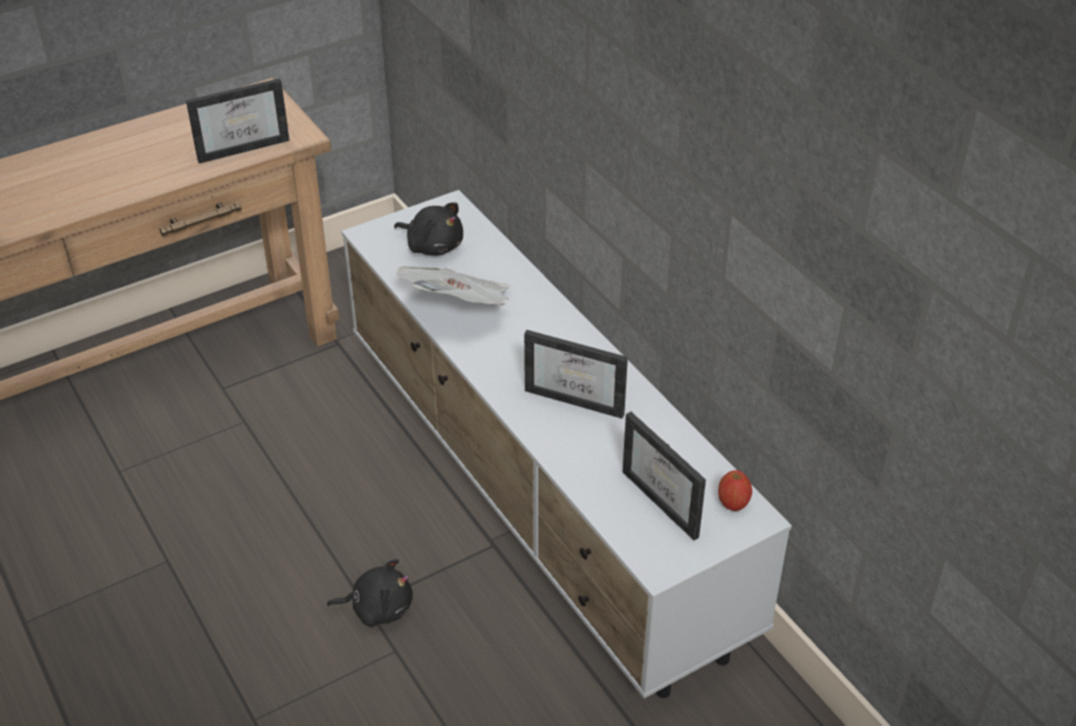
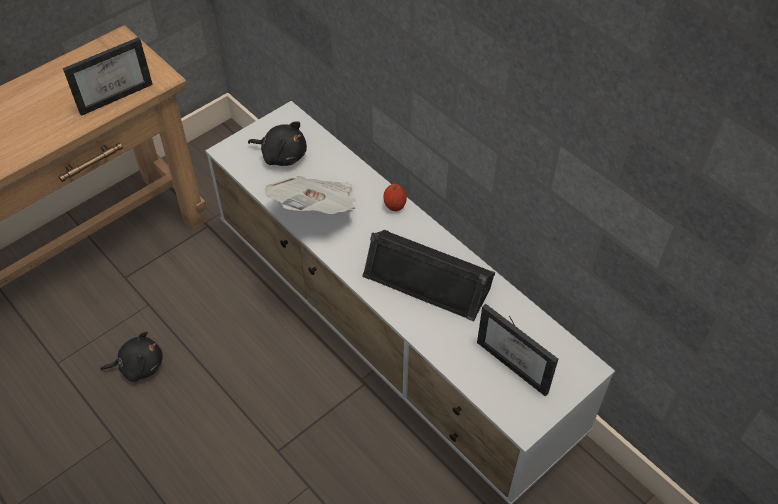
camera: 10 degrees left, 10 degrees up
black plush toy [327,559,413,627] -> black plush toy moved to [101,331,163,382]
picture frame [524,330,628,419] -> black speaker [362,230,495,322]
apple [718,470,752,511] -> apple moved to [384,184,407,211]

